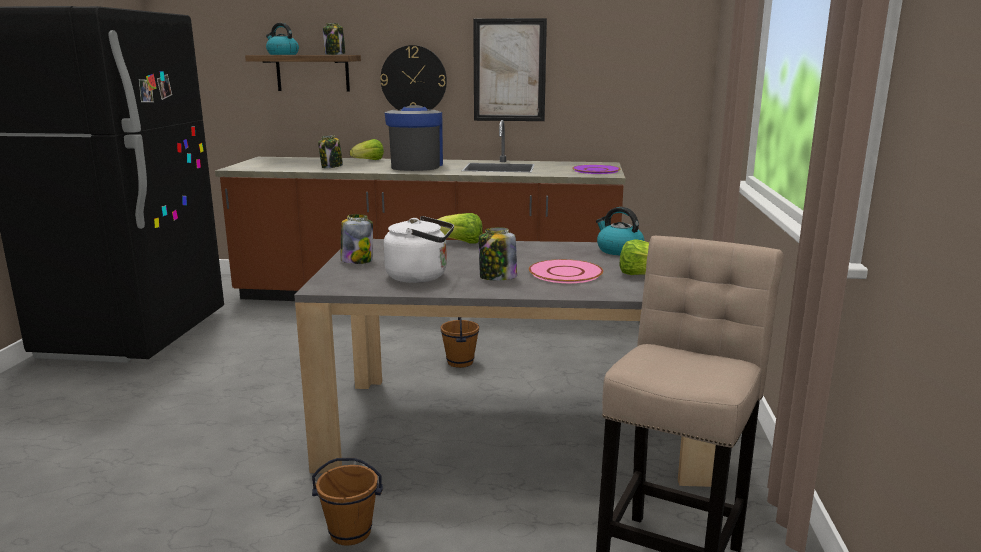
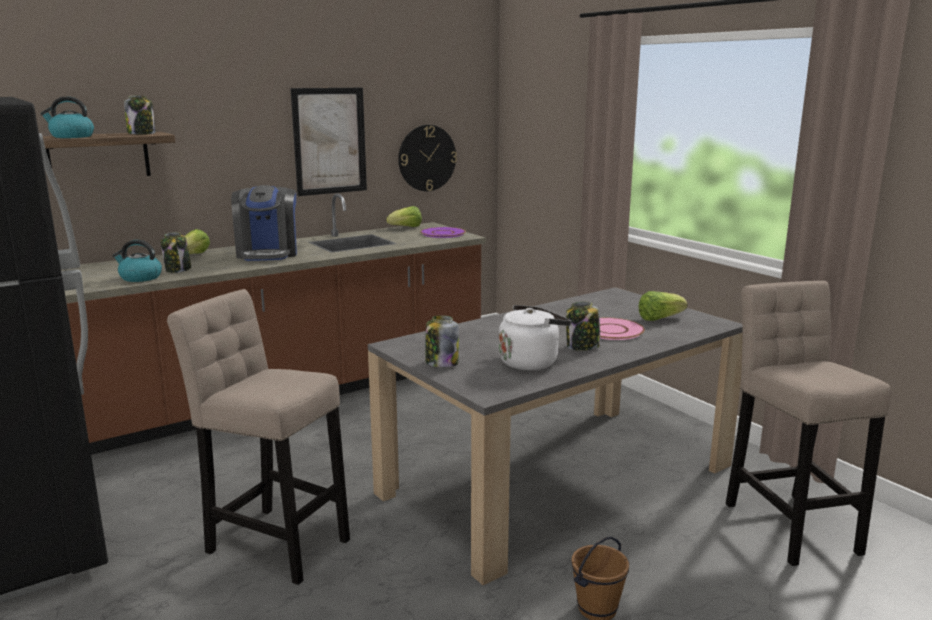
camera: 40 degrees left, 0 degrees up
wall clock [380,45,447,110] -> wall clock moved to [398,125,457,191]
coffee machine [384,105,443,171] -> coffee machine turned 150 degrees counterclockwise [231,185,297,261]
lettuce [437,213,483,244] -> lettuce moved to [386,206,422,227]
brown bucket [440,317,479,368] -> none
kettle [596,207,644,255] -> kettle moved to [112,240,162,282]
none -> beige stool [167,289,350,585]

